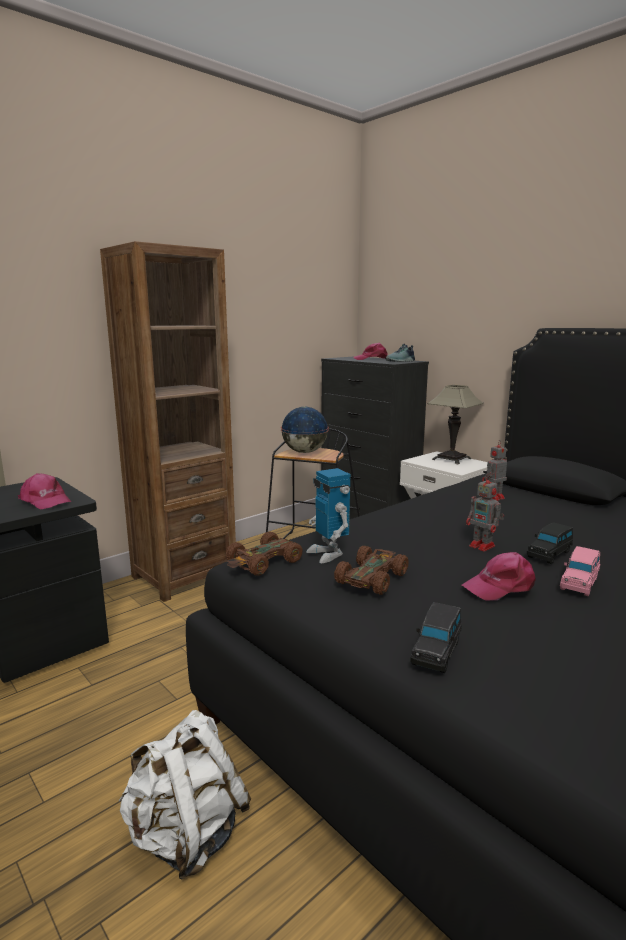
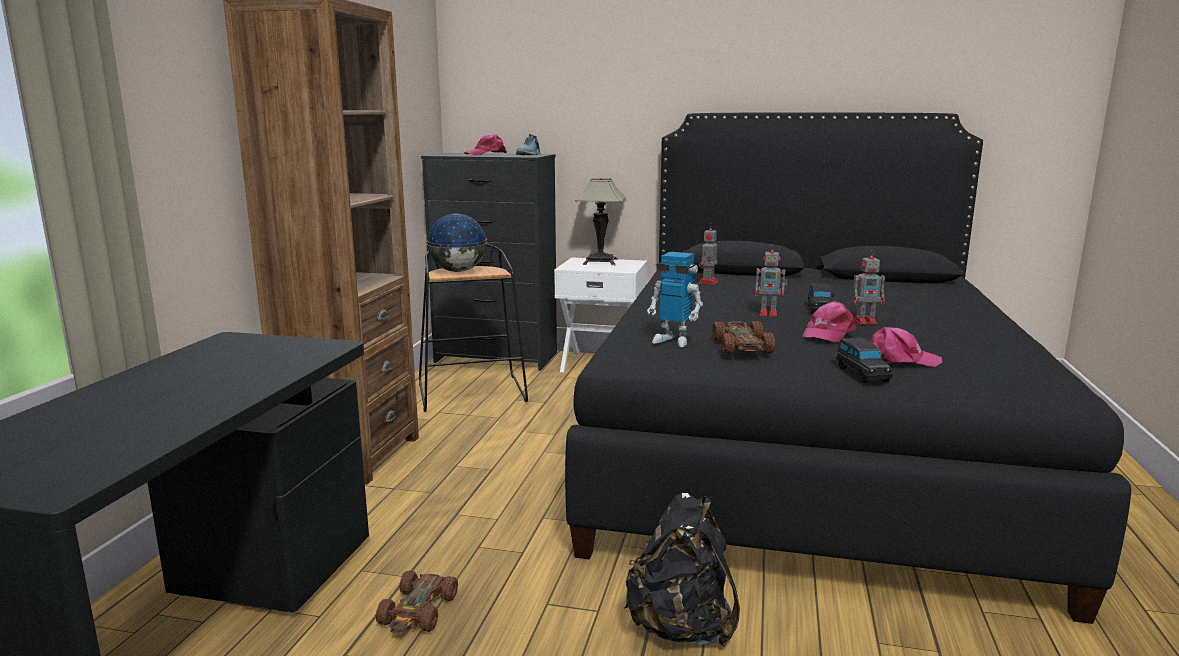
camera: 35 degrees left, 0 degrees up
pink cap [18,473,71,509] -> pink cap moved to [870,327,942,367]
white backpack [119,710,251,880] -> black backpack [625,493,740,647]
brown toy car [226,532,303,576] -> brown toy car moved to [376,570,458,634]
pink toy car [560,546,600,596] -> toy robot [853,251,885,325]

